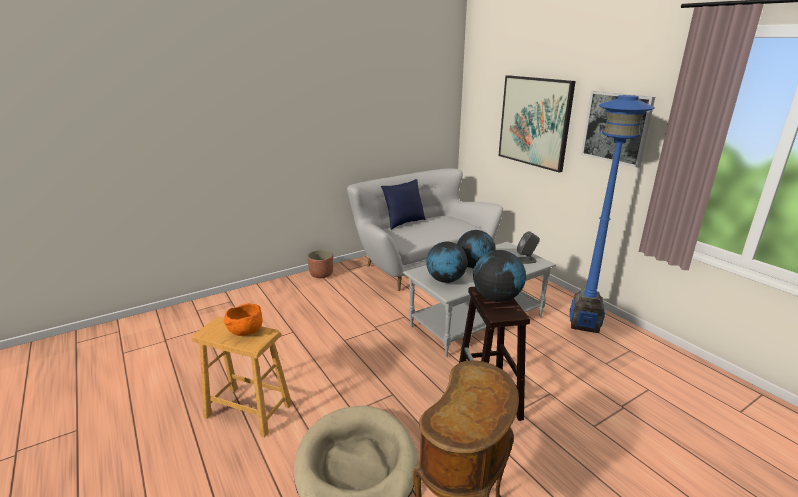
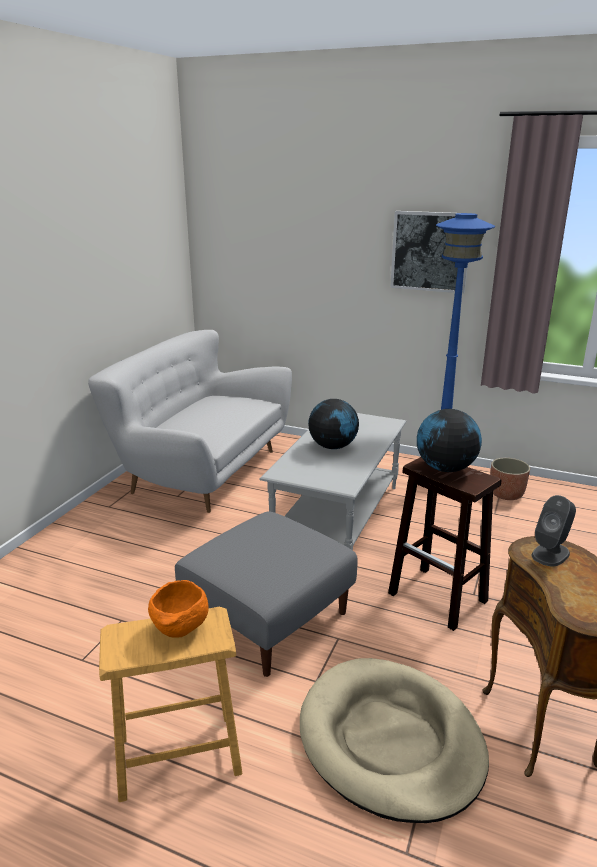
camera: 35 degrees left, 0 degrees up
planter [307,250,333,278] -> planter moved to [490,458,530,500]
blue pillow [381,179,426,230] -> none
globe [426,242,468,283] -> none
picture [498,75,576,172] -> none
grey speaker [517,231,540,264] -> grey speaker moved to [532,495,576,566]
none -> grey ottoman [175,511,357,677]

